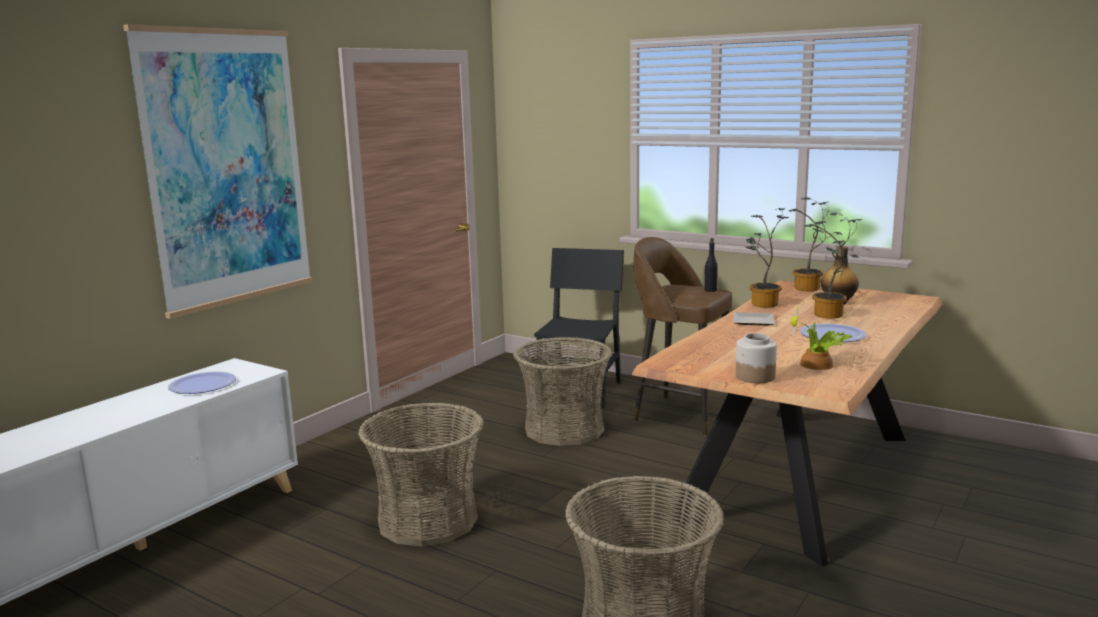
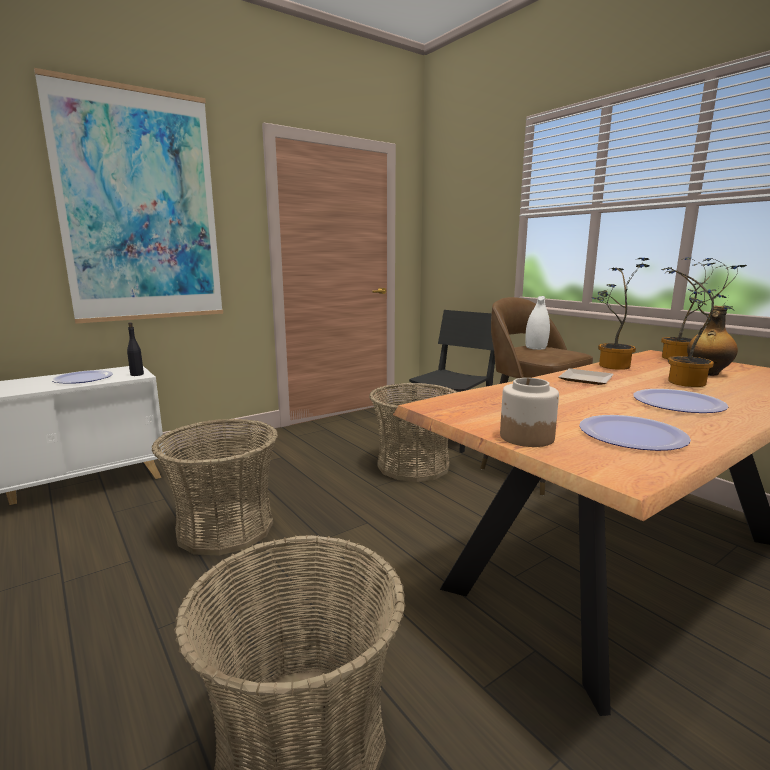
camera: 20 degrees right, 0 degrees up
black bottle [704,238,718,292] -> black bottle moved to [127,322,144,376]
potted plant [791,306,852,370] -> plate [579,415,691,451]
none -> white vase [526,296,550,350]

